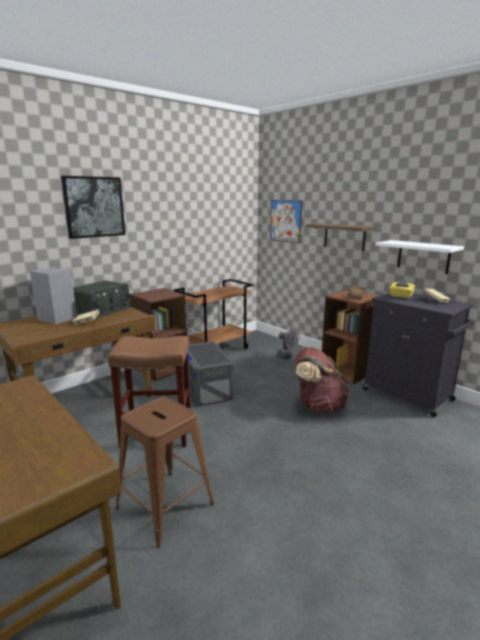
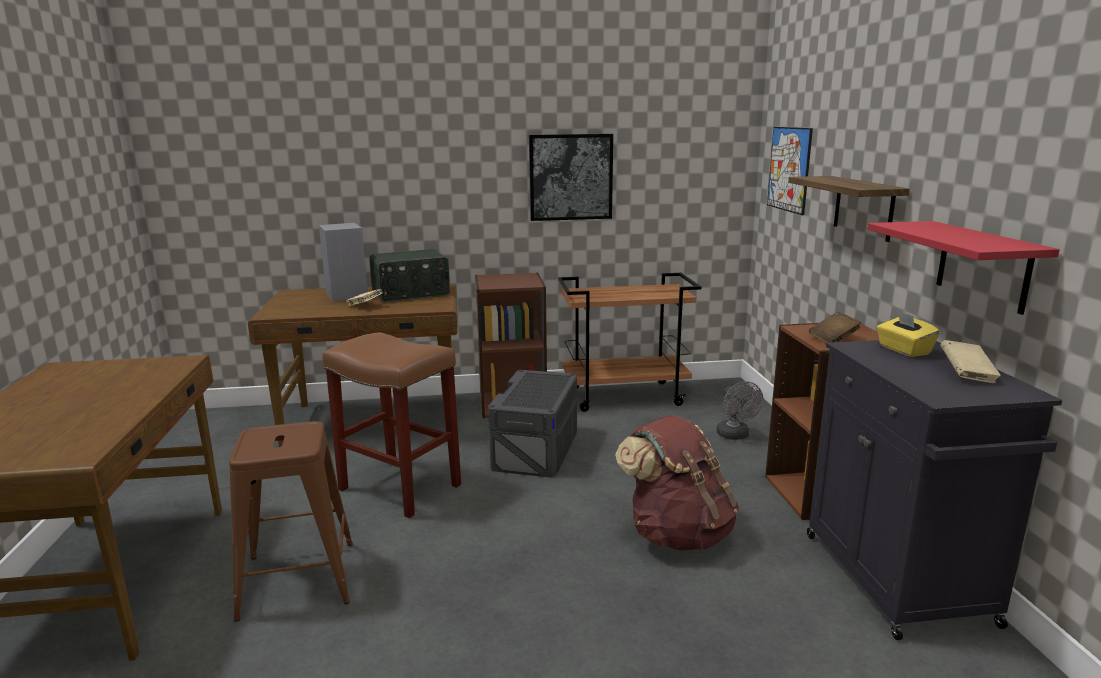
camera: 35 degrees right, 0 degrees up
picture [61,176,125,239] -> picture moved to [529,134,613,221]
white shelf [376,240,464,274] -> red shelf [867,221,1060,315]

